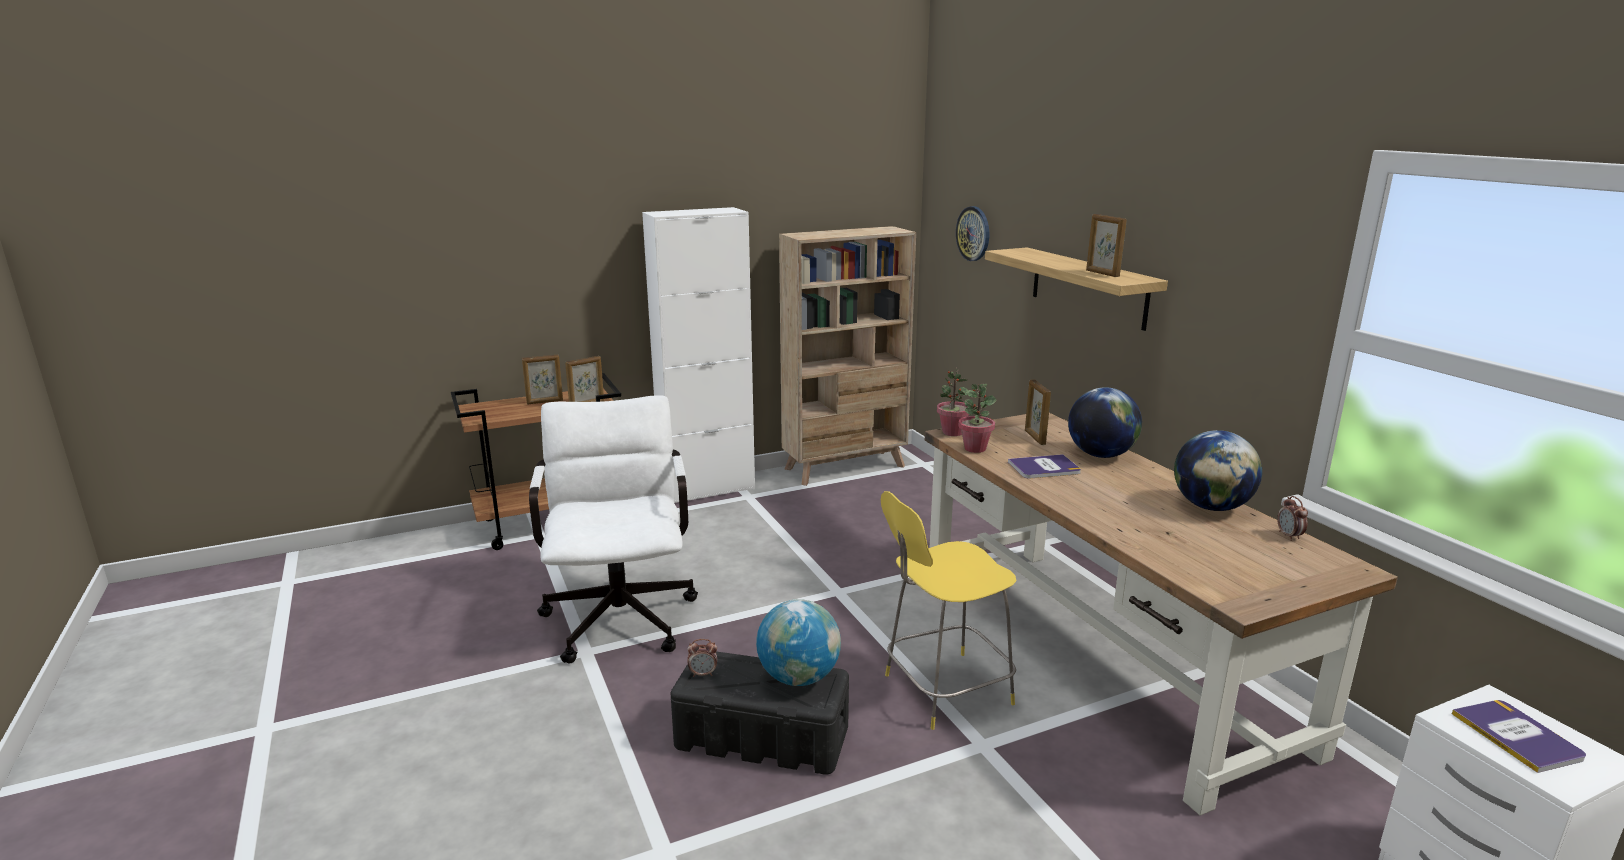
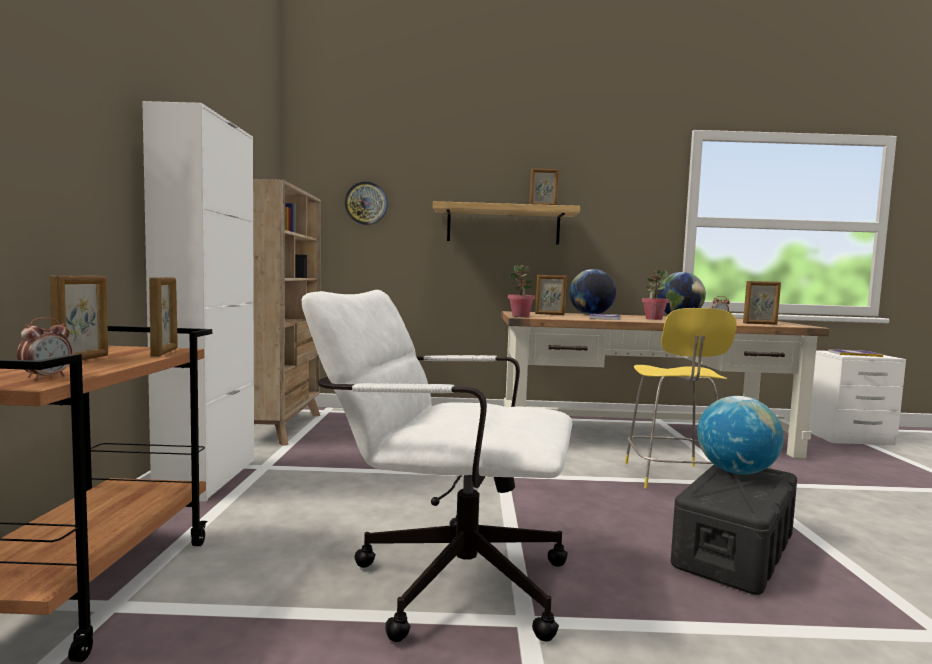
camera: 65 degrees left, 15 degrees down
alarm clock [687,639,717,677] -> alarm clock moved to [17,317,72,380]
potted plant [958,384,997,453] -> potted plant moved to [642,270,669,320]
none -> picture frame [743,281,781,325]

